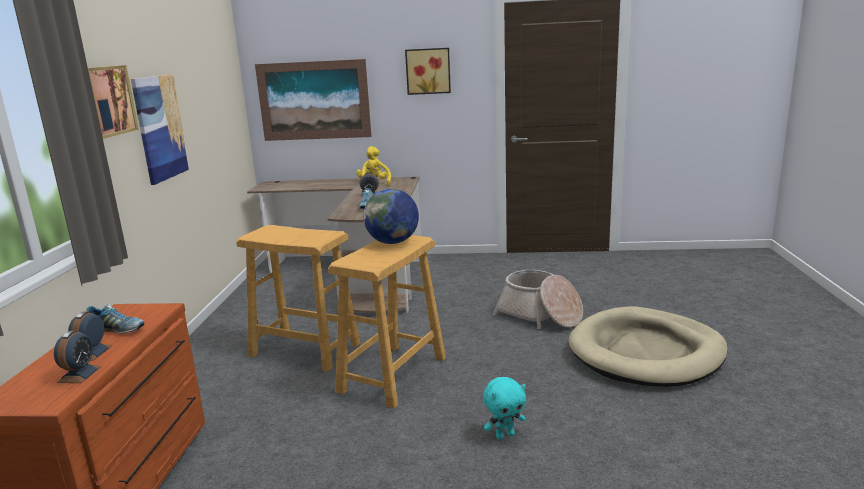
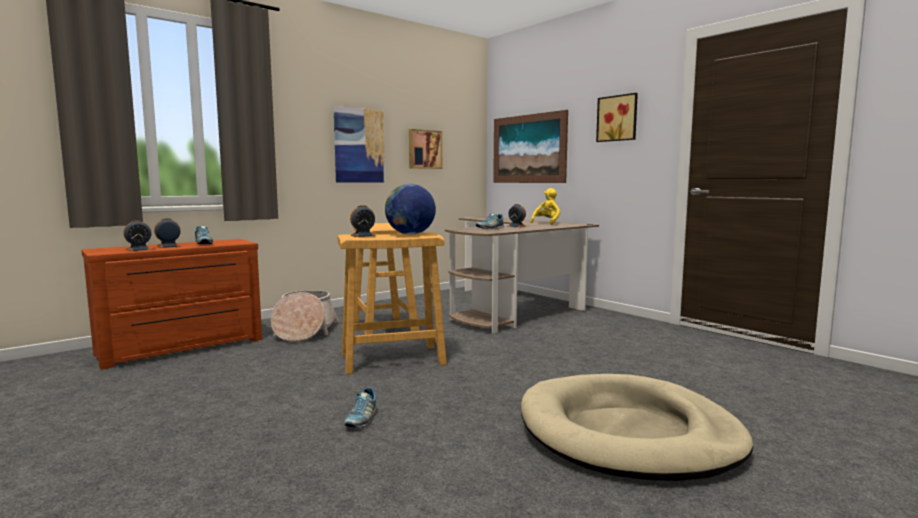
camera: 45 degrees right, 10 degrees down
picture [88,65,139,139] -> picture moved to [409,129,442,169]
turquoise plush toy [483,377,526,440] -> shoe [344,387,377,428]
basket [493,270,583,329] -> basket moved to [271,290,339,342]
none -> alarm clock [350,205,376,237]

